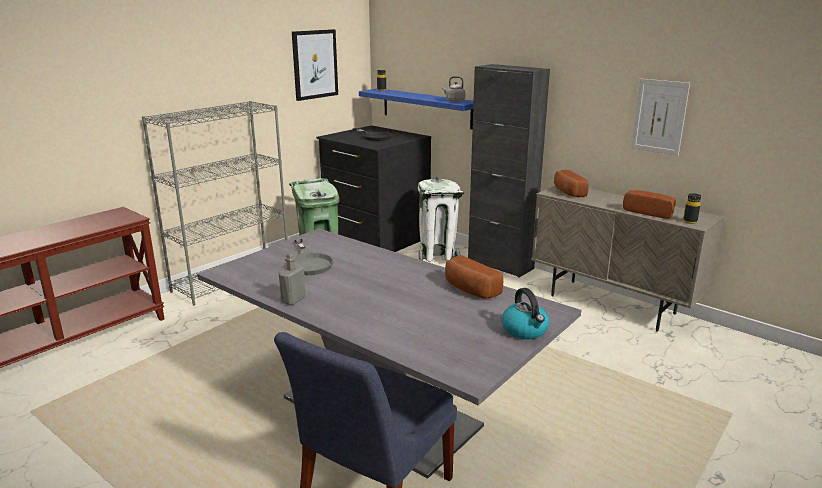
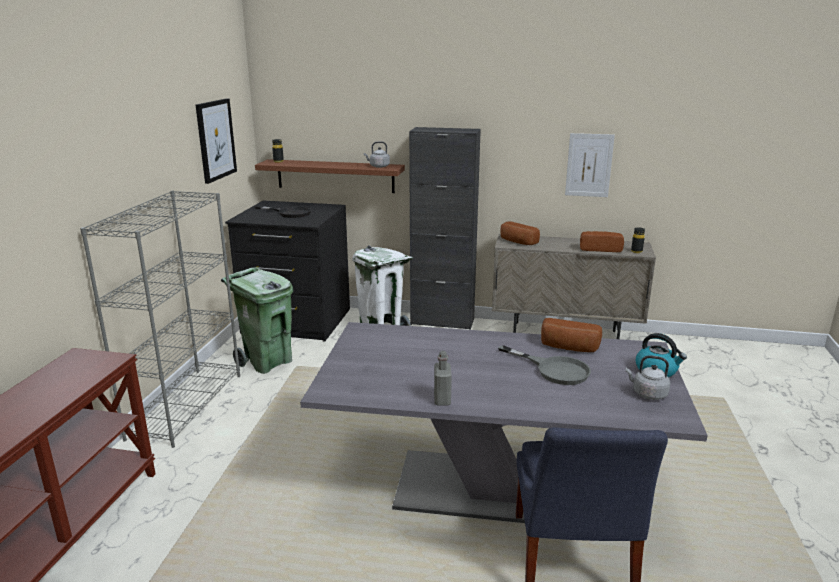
camera: 30 degrees left, 0 degrees up
grey frying pan [286,238,334,275] -> grey frying pan moved to [498,345,591,385]
blue shelf [359,89,474,129] -> brown shelf [255,159,405,193]
none -> grey kettle [625,355,671,400]

